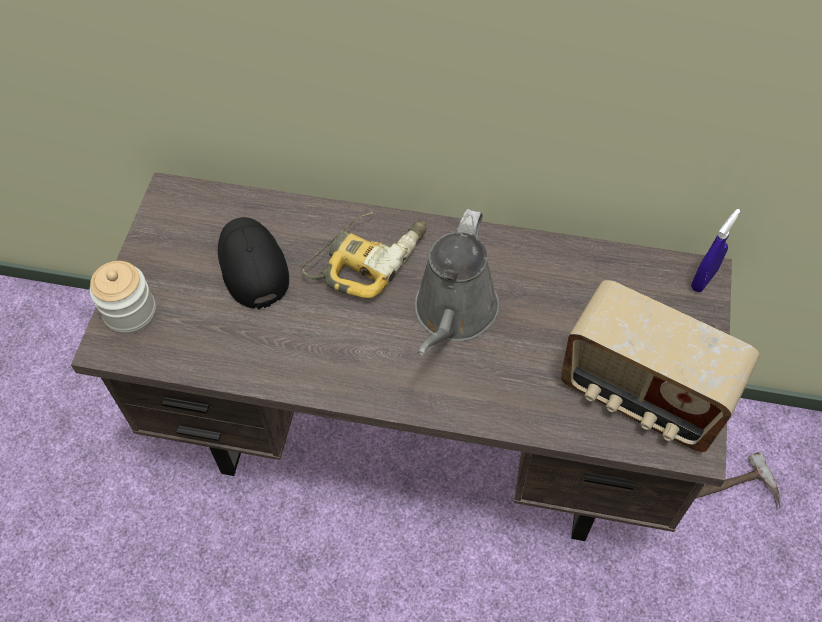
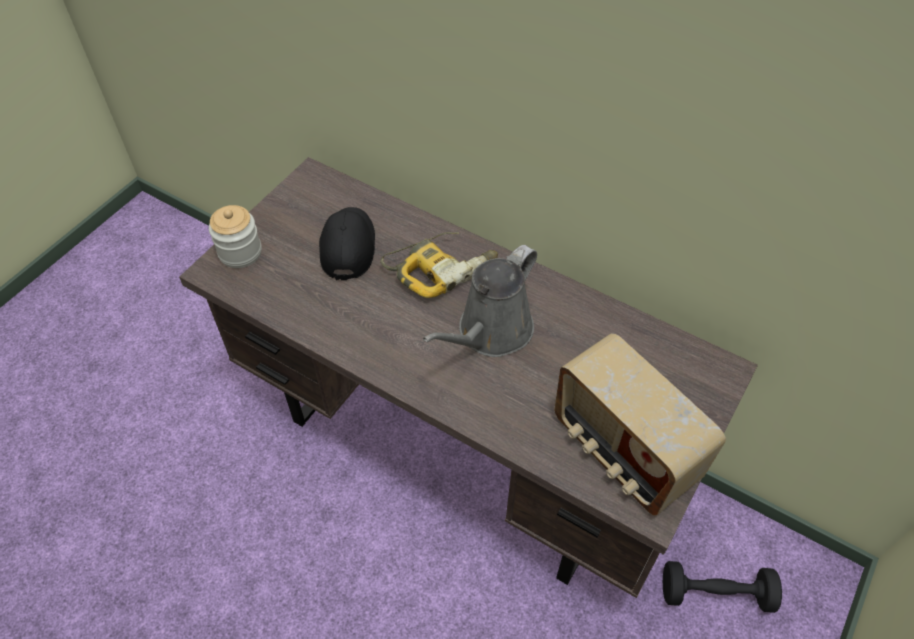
camera: 20 degrees right, 5 degrees down
blue spray bottle [691,209,740,292] -> none
hammer [695,451,780,510] -> black dumbbell [663,561,782,613]

